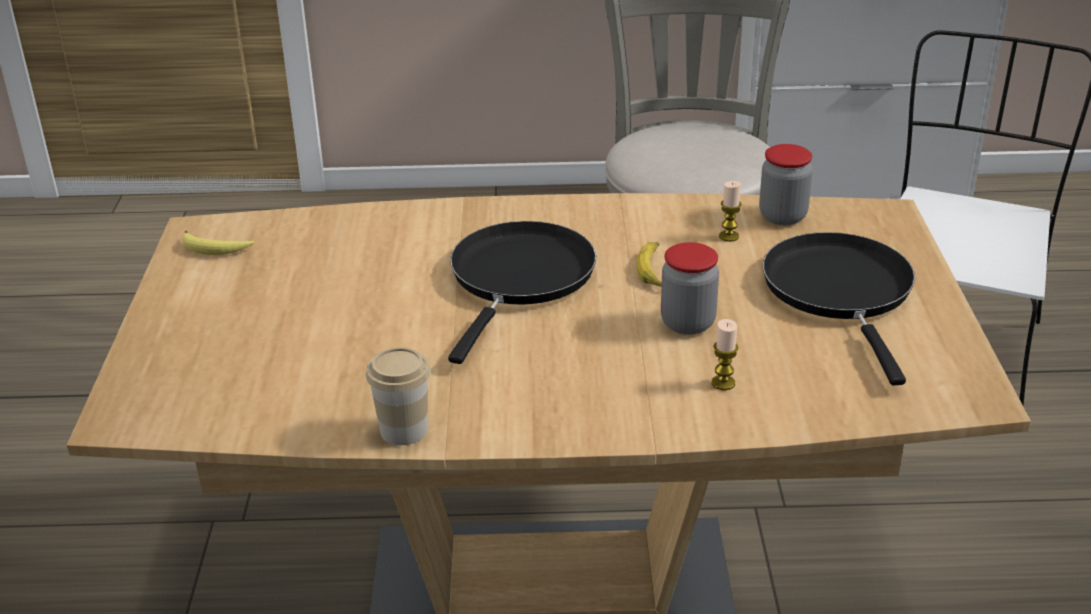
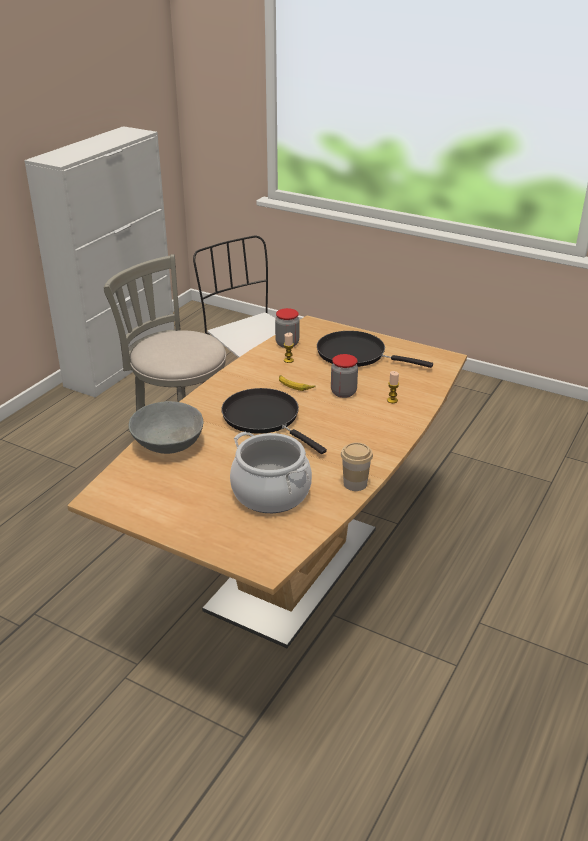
camera: 60 degrees left, 0 degrees up
banana [182,231,254,255] -> none
none -> grey bowl [129,401,203,454]
none -> cooking pot [230,432,312,513]

